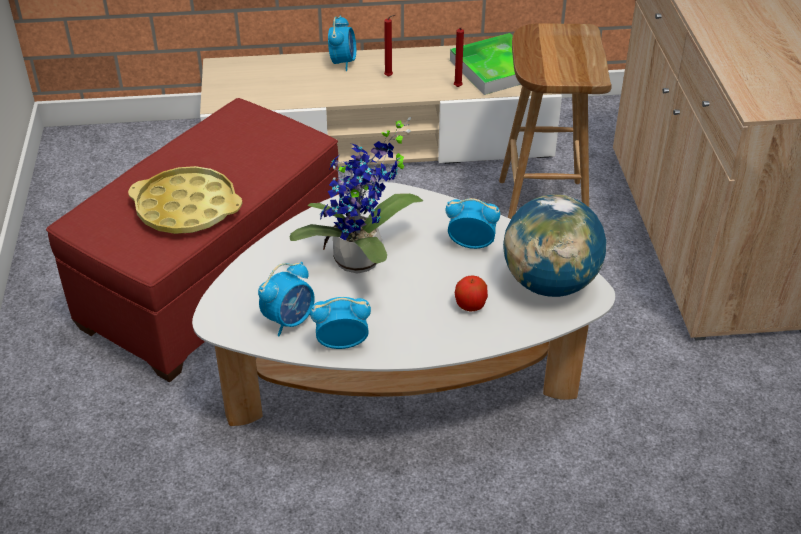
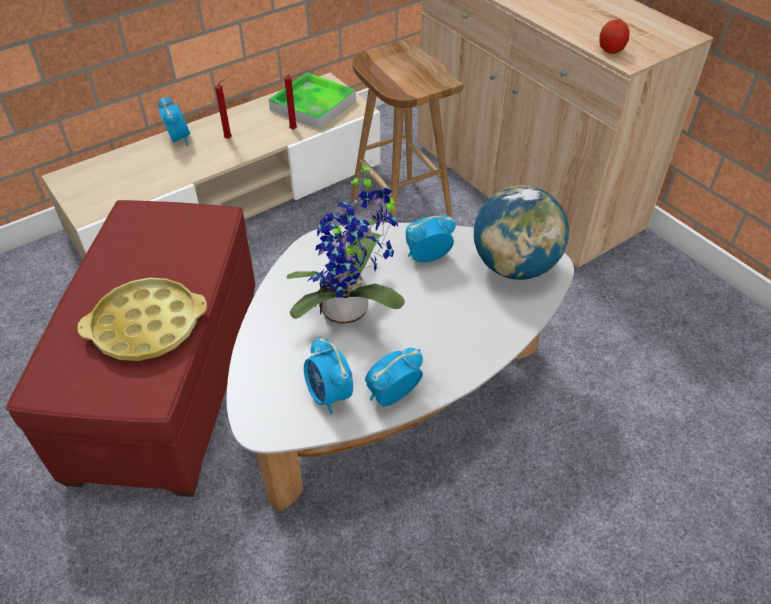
camera: 30 degrees left, 5 degrees up
alarm clock [258,262,315,336] -> alarm clock turned 135 degrees clockwise [304,336,353,414]
apple [455,276,488,311] -> apple moved to [600,19,630,54]

